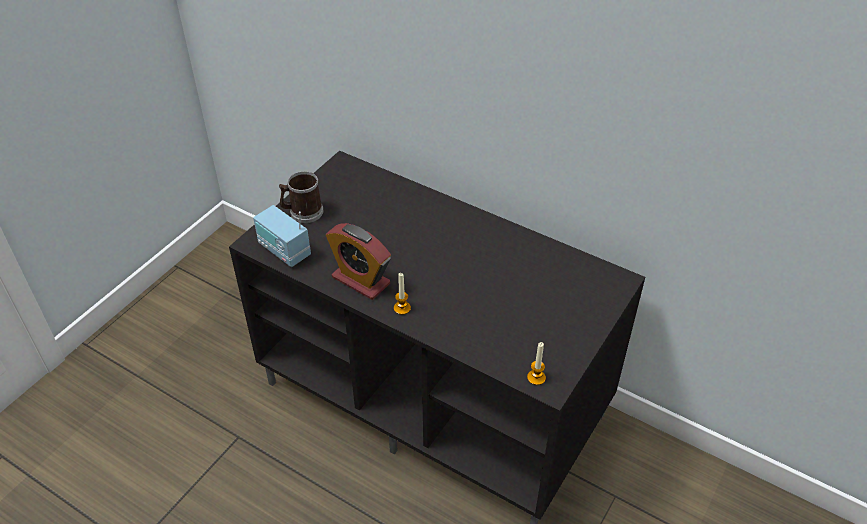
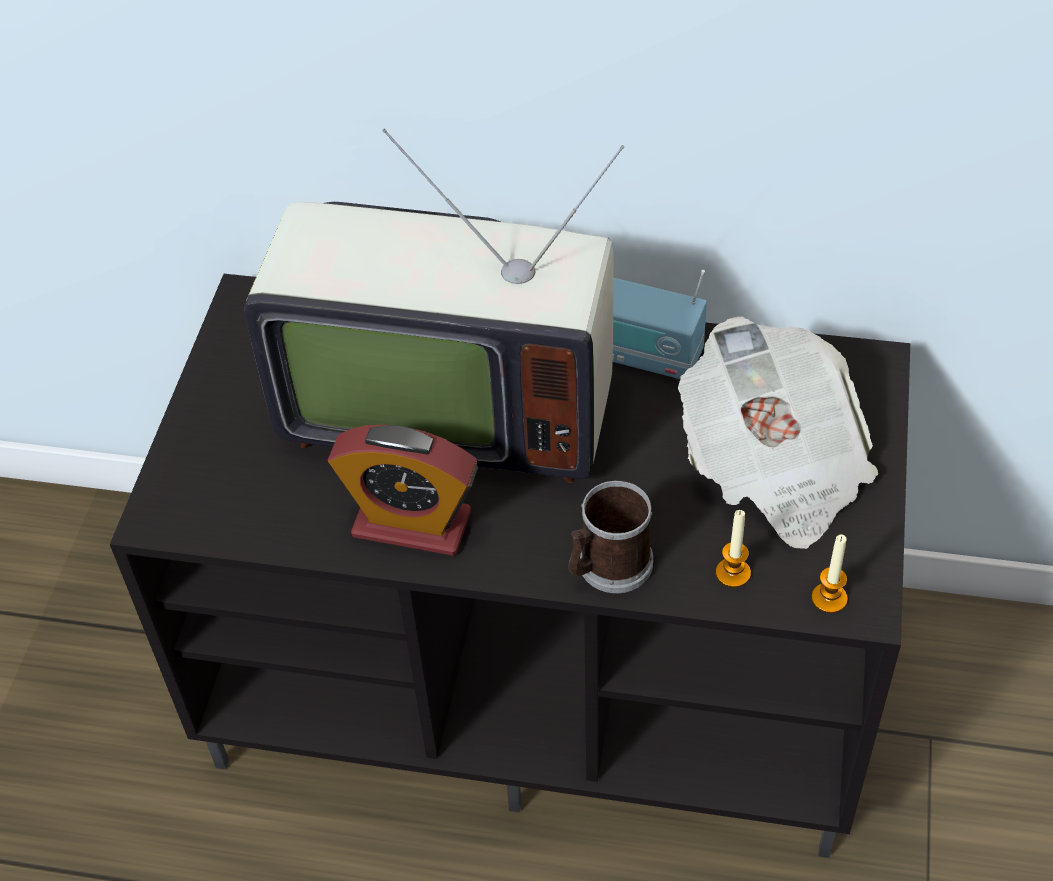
camera: 20 degrees left, 5 degrees up
radio [253,205,311,267] -> radio moved to [613,270,707,380]
mug [279,171,323,223] -> mug moved to [569,481,653,593]
candle [394,273,411,315] -> candle moved to [716,510,751,588]
none -> television [244,128,624,483]
none -> newspaper [678,316,878,549]

